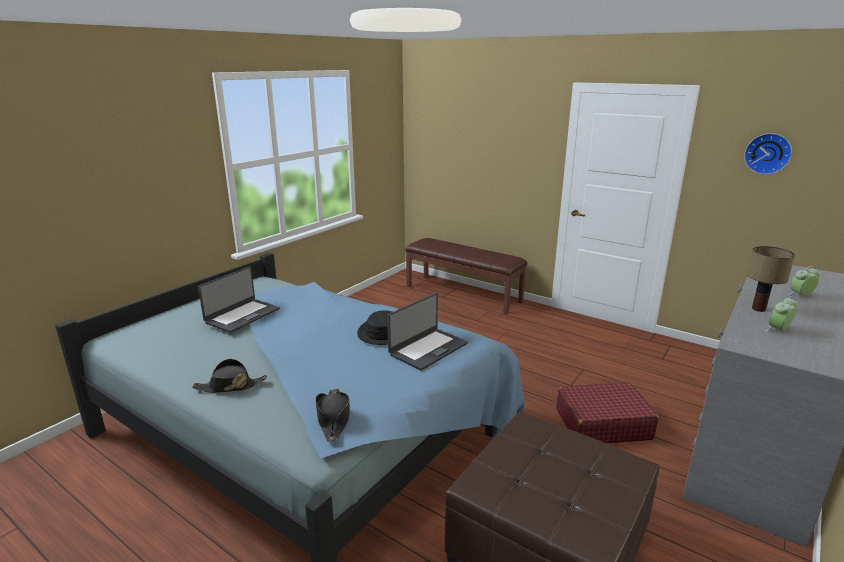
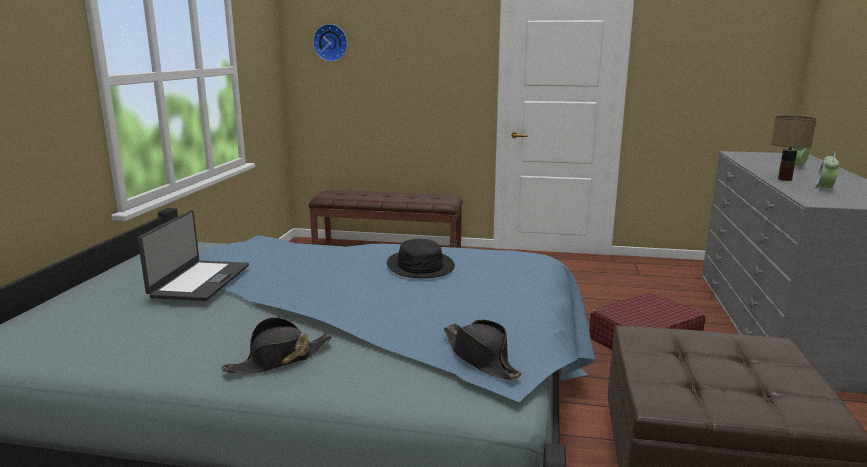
camera: 25 degrees left, 5 degrees down
laptop [387,293,468,370] -> none
wall clock [744,133,792,175] -> wall clock moved to [313,24,347,62]

